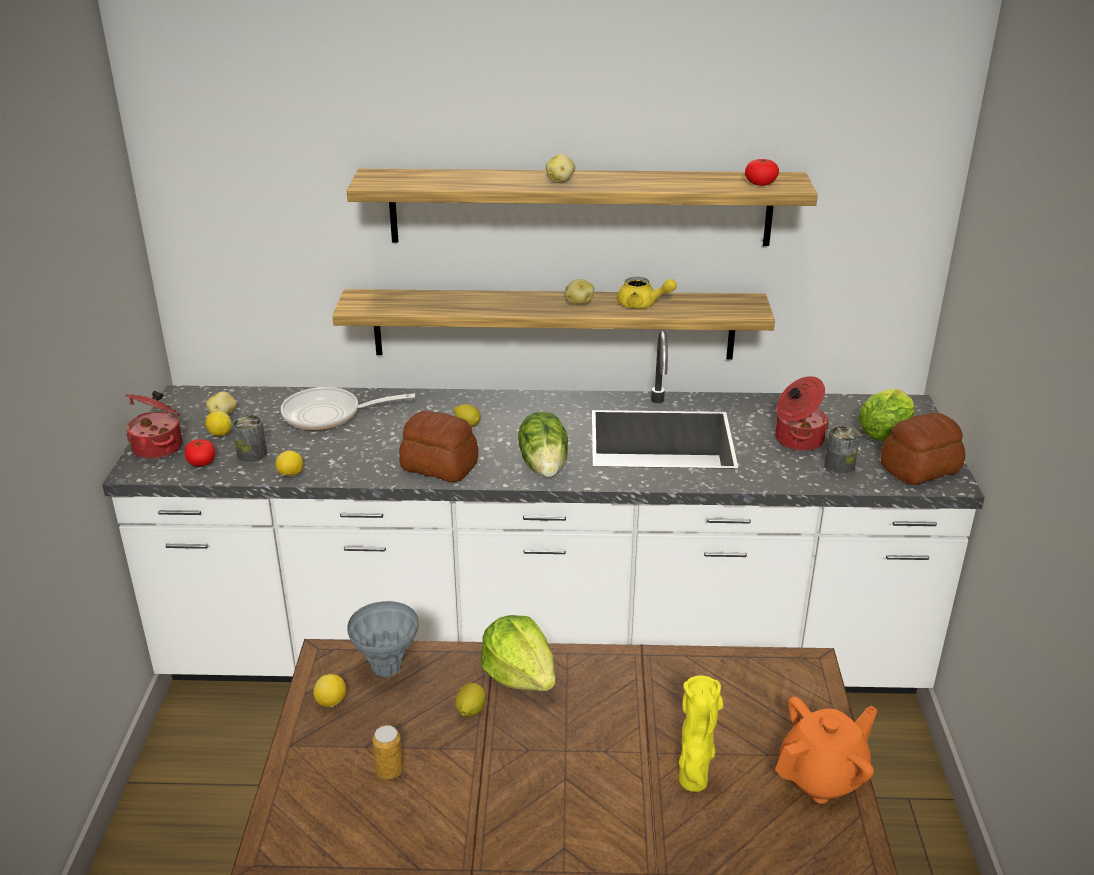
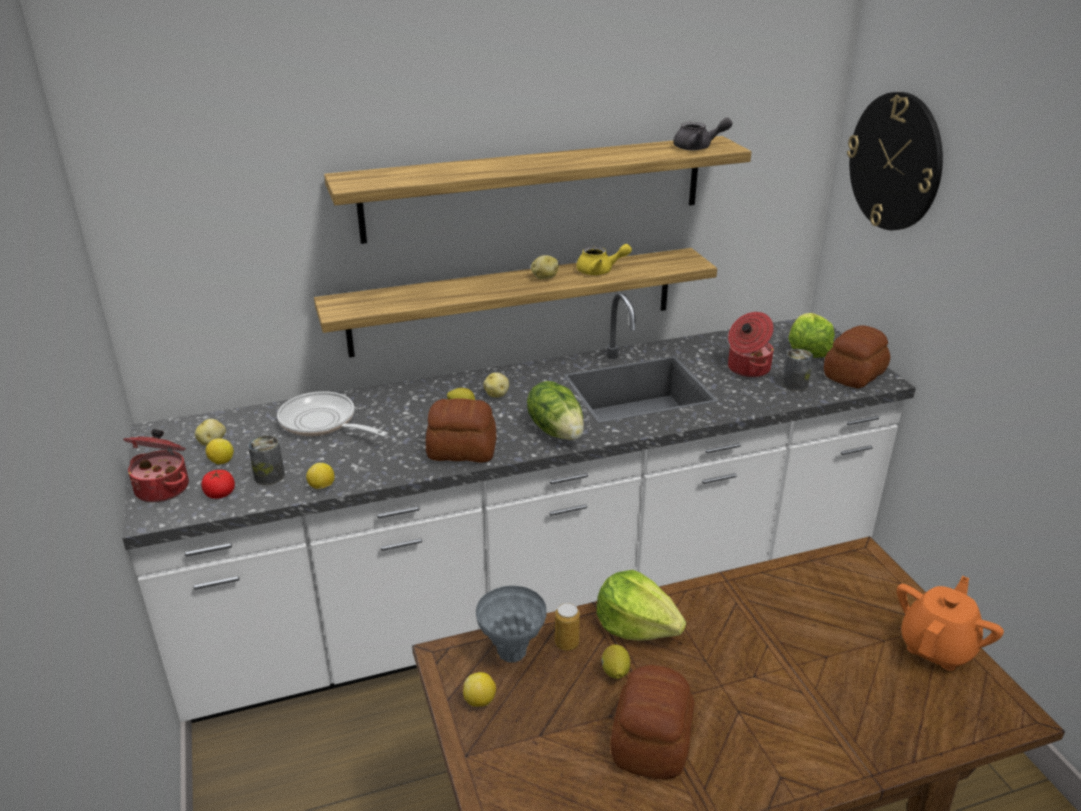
camera: 20 degrees left, 0 degrees up
frying pan [281,387,415,430] -> frying pan turned 60 degrees clockwise [277,391,388,437]
can [372,725,403,779] -> can moved to [555,603,580,651]
potato [546,154,575,183] -> potato moved to [483,372,509,398]
yellow vase [679,675,723,792] -> none
tomato [745,159,779,186] -> grey teapot [673,118,733,151]
none -> bread [610,665,695,779]
none -> wall clock [847,92,943,230]

